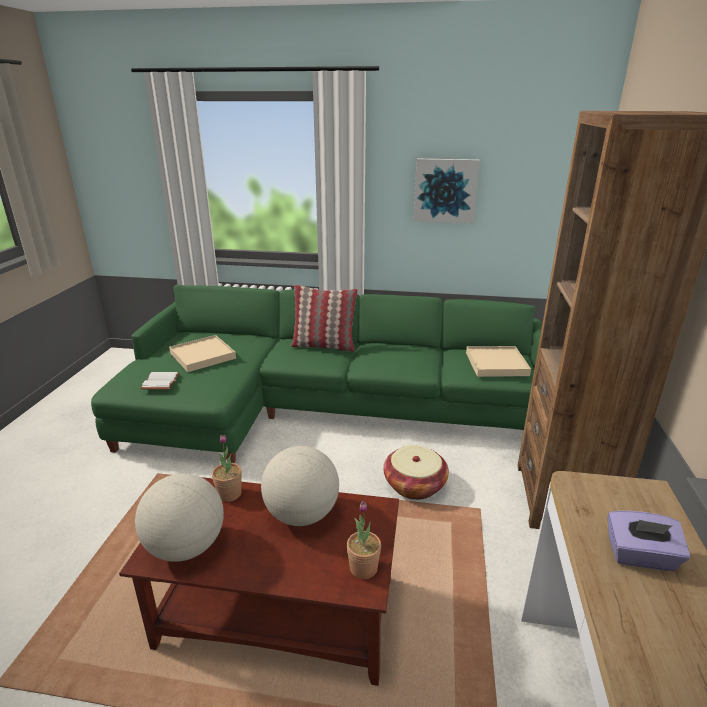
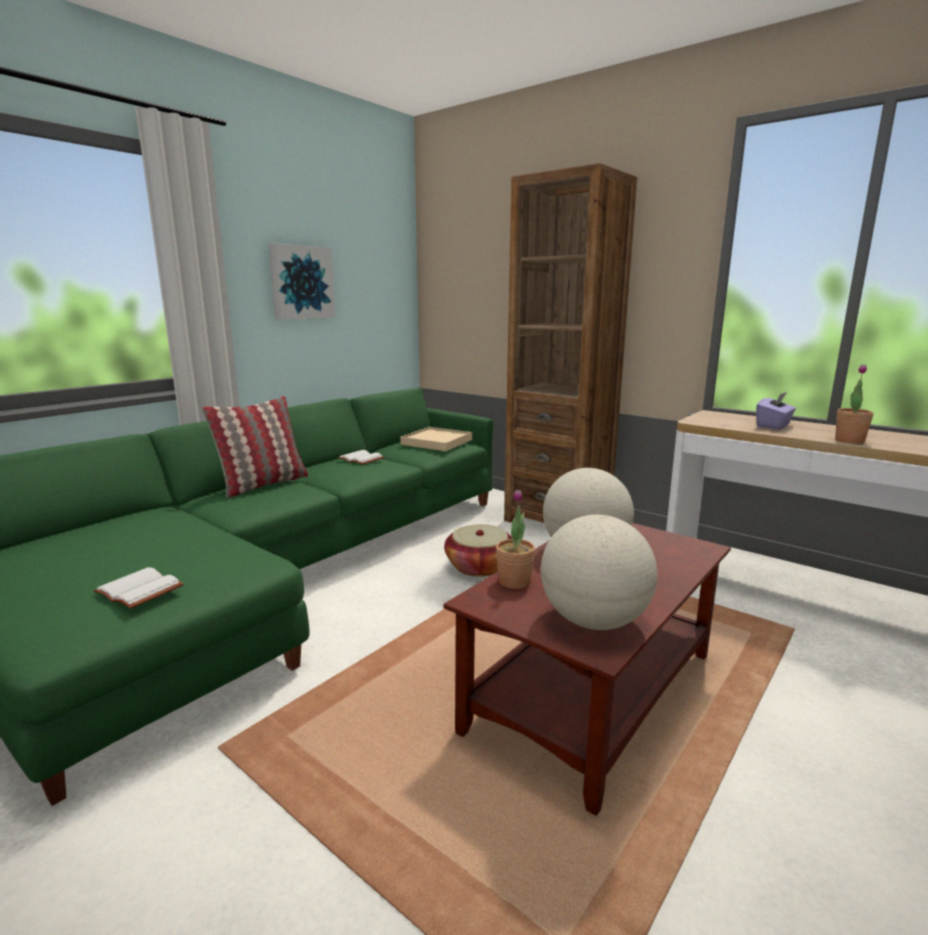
camera: 60 degrees left, 10 degrees down
beige tray [169,335,236,372] -> none
potted plant [347,501,381,579] -> potted plant moved to [835,364,874,444]
none -> white book [338,450,384,465]

